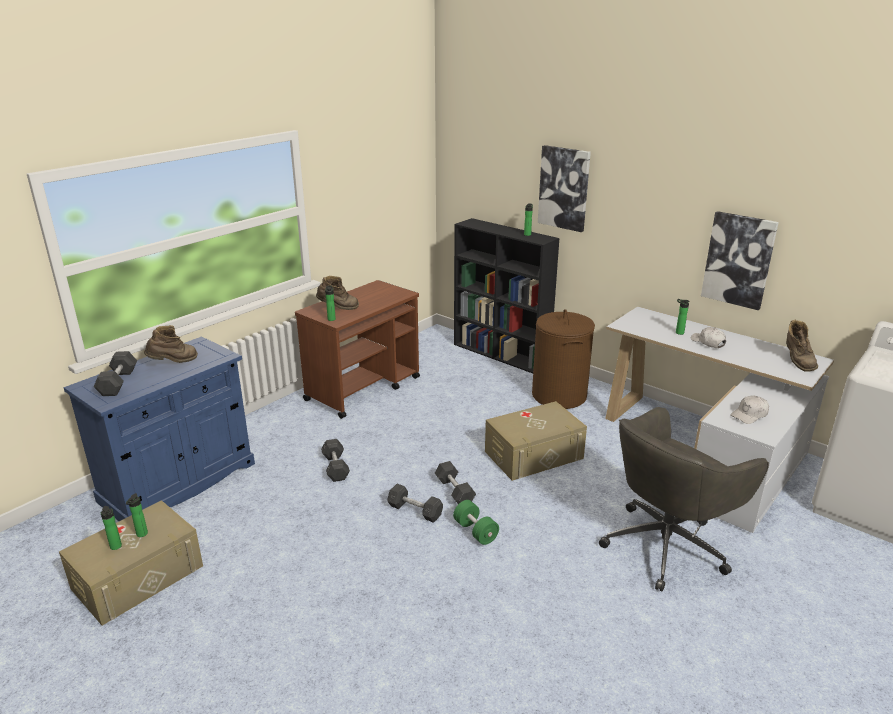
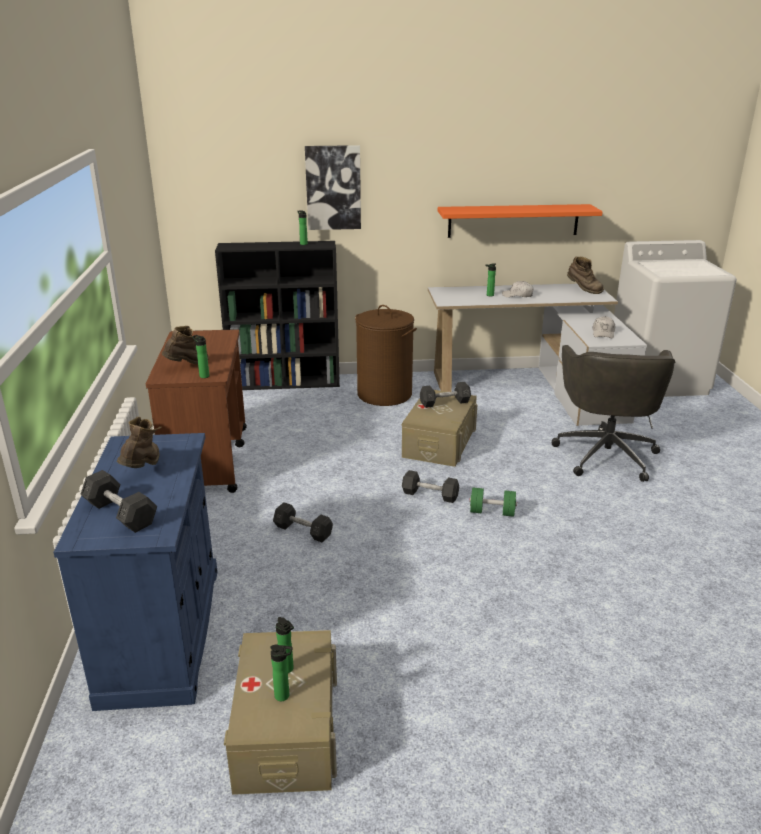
camera: 45 degrees left, 0 degrees up
grey dumbbell [387,484,443,523] -> grey dumbbell moved to [420,382,471,408]
picture [701,211,779,310] -> orange shelf [438,204,603,238]

